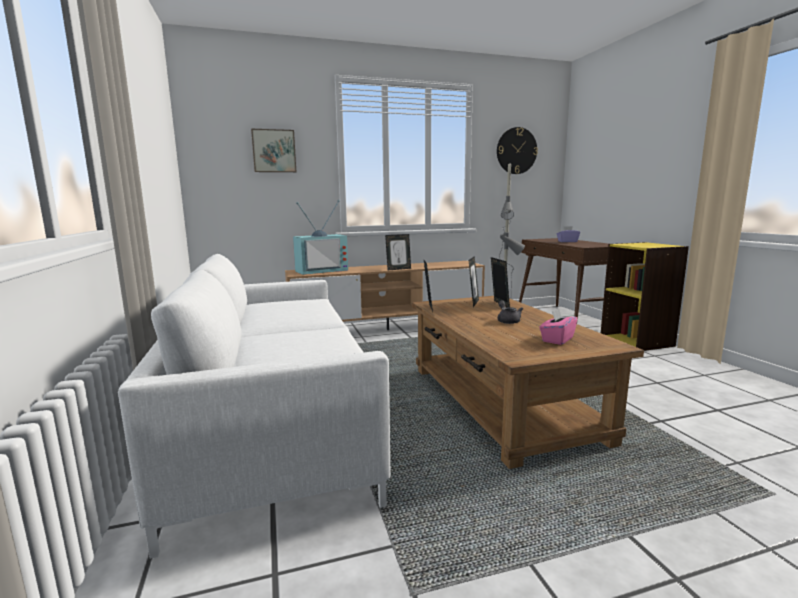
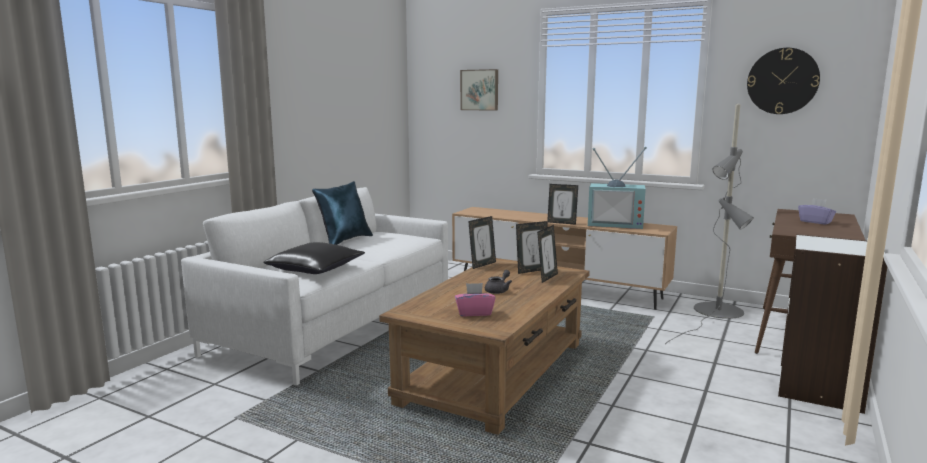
camera: 45 degrees right, 0 degrees up
television [293,200,348,275] -> television moved to [588,147,647,229]
yellow bookcase [601,242,689,351] -> white bookcase [778,234,887,414]
none -> black pillow [264,242,365,274]
none -> blue pillow [312,181,373,245]

